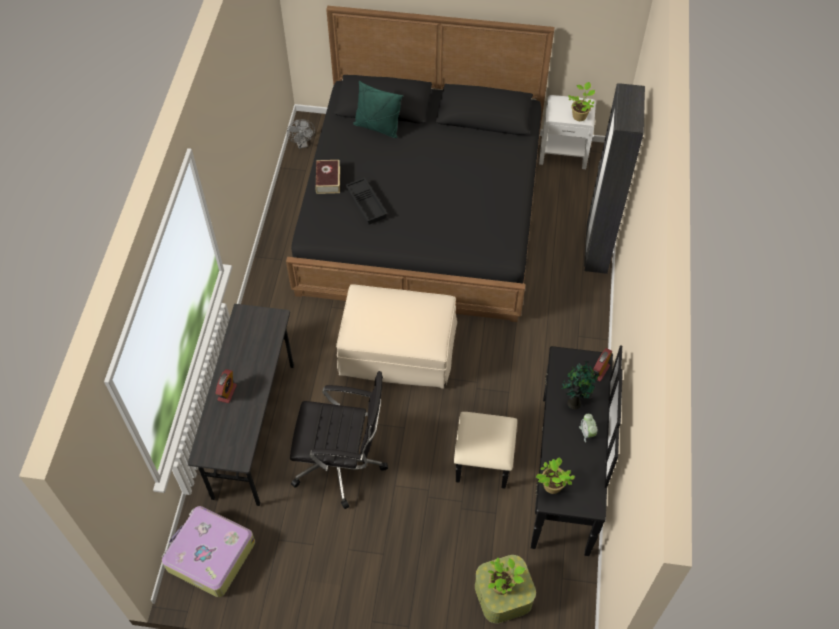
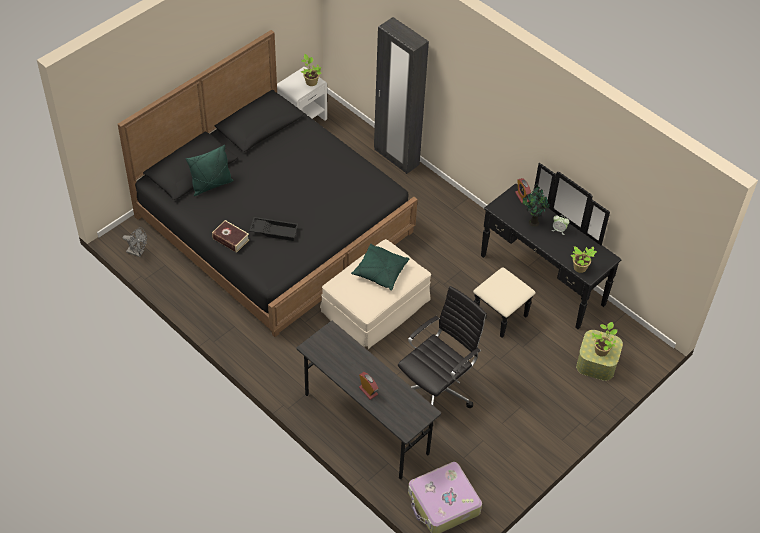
camera: 55 degrees left, 5 degrees down
none -> green pillow [351,243,409,291]

